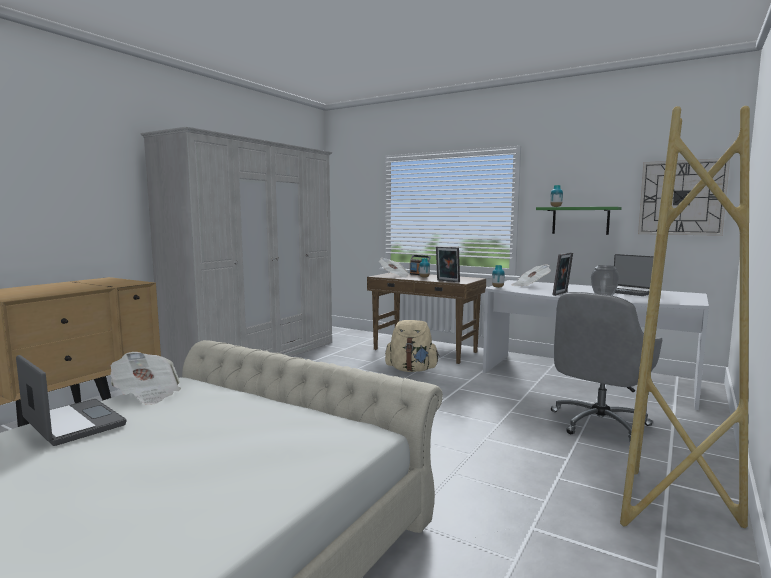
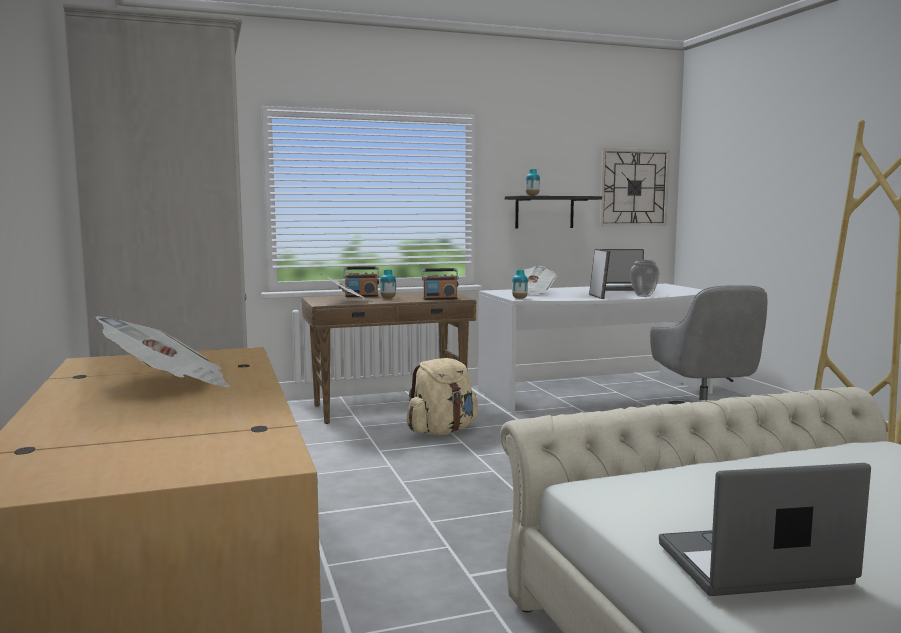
camera: 50 degrees left, 0 degrees up
newspaper [111,352,181,405] -> newspaper moved to [95,316,229,387]
picture frame [436,246,460,282] -> radio [422,268,458,300]
green shelf [536,207,622,235] -> black shelf [505,196,602,228]

